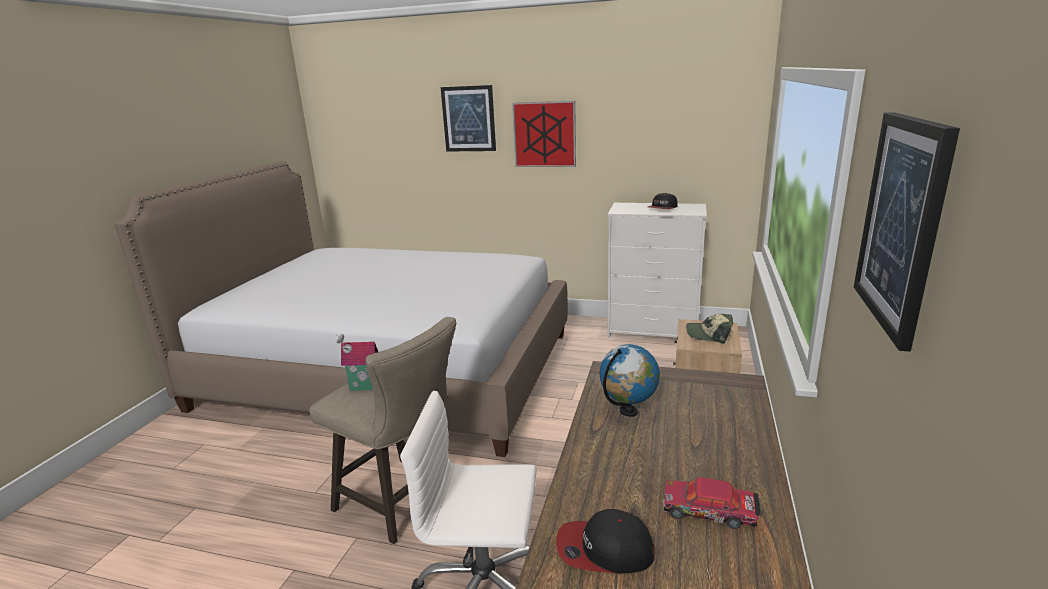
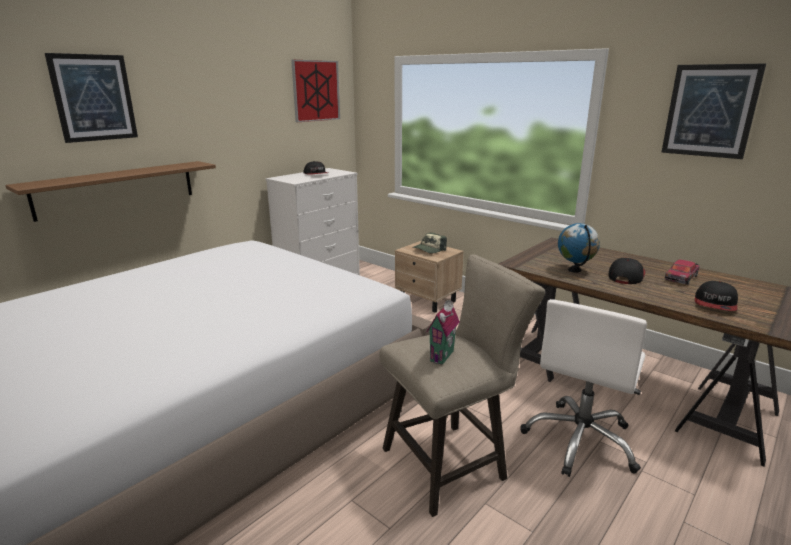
camera: 65 degrees left, 0 degrees up
picture [512,101,576,167] -> picture moved to [291,60,340,122]
none -> brown shelf [5,161,216,222]
none -> cap [609,258,646,284]

